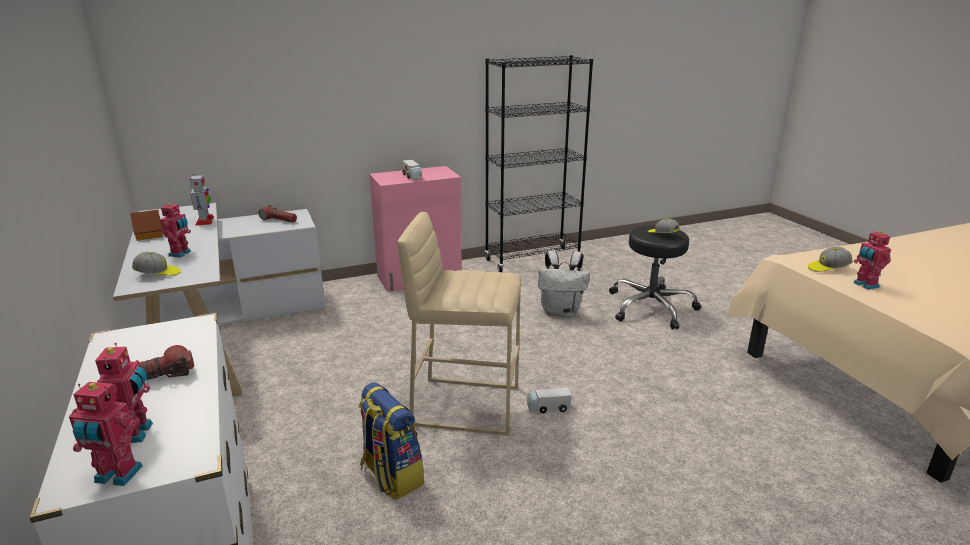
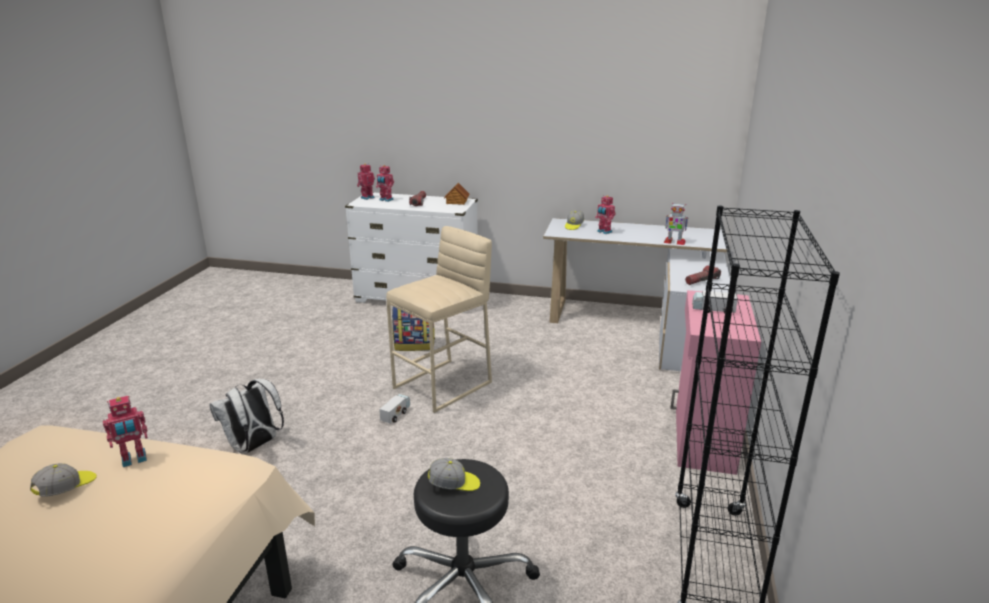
camera: 125 degrees right, 0 degrees up
toy house [130,210,163,241] -> toy house moved to [444,183,470,205]
white backpack [538,250,590,317] -> white backpack moved to [209,379,284,454]
cap [808,247,852,272] -> cap moved to [30,463,97,497]
toy robot [853,230,891,290] -> toy robot turned 135 degrees clockwise [103,396,148,467]

